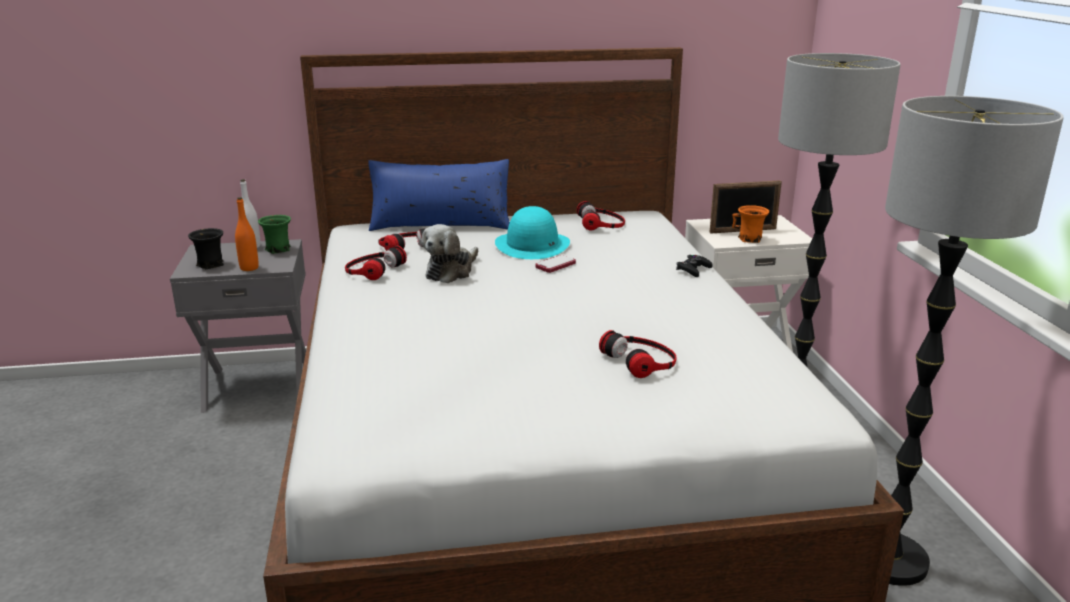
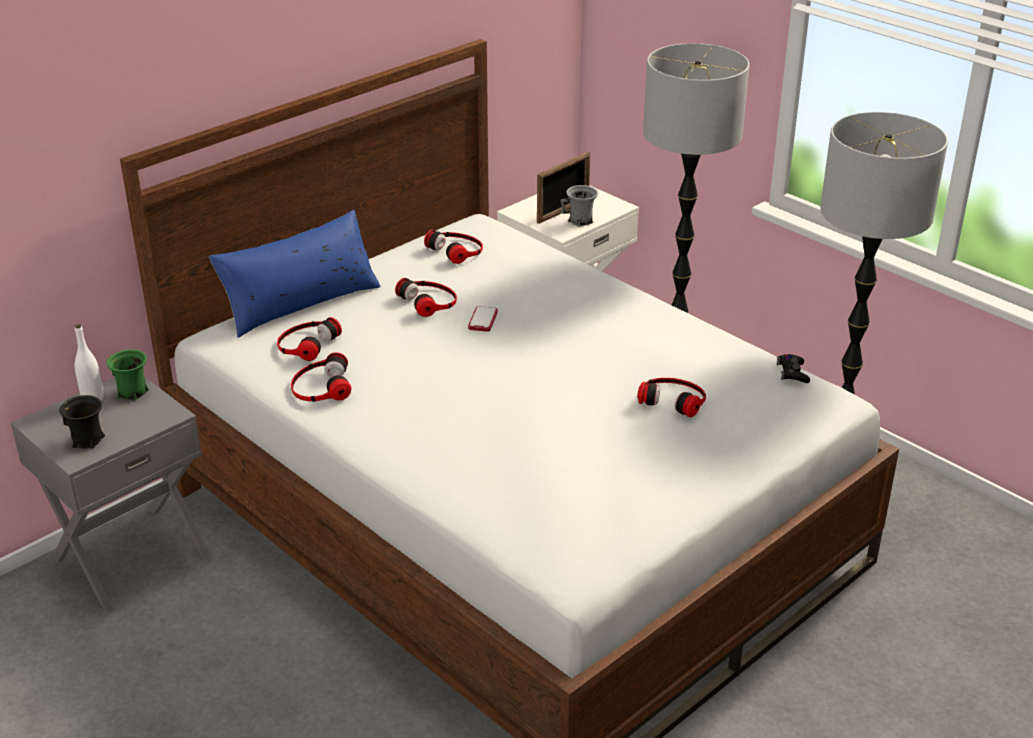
camera: 35 degrees left, 10 degrees up
orange bottle [235,197,259,271] -> none
plush toy [421,224,478,283] -> none
turquoise hat [495,206,570,259] -> headphones [395,278,457,317]
black game controller [676,255,713,277] -> black game controller moved to [777,354,810,383]
orange mug [732,205,769,243] -> grey mug [561,185,598,227]

